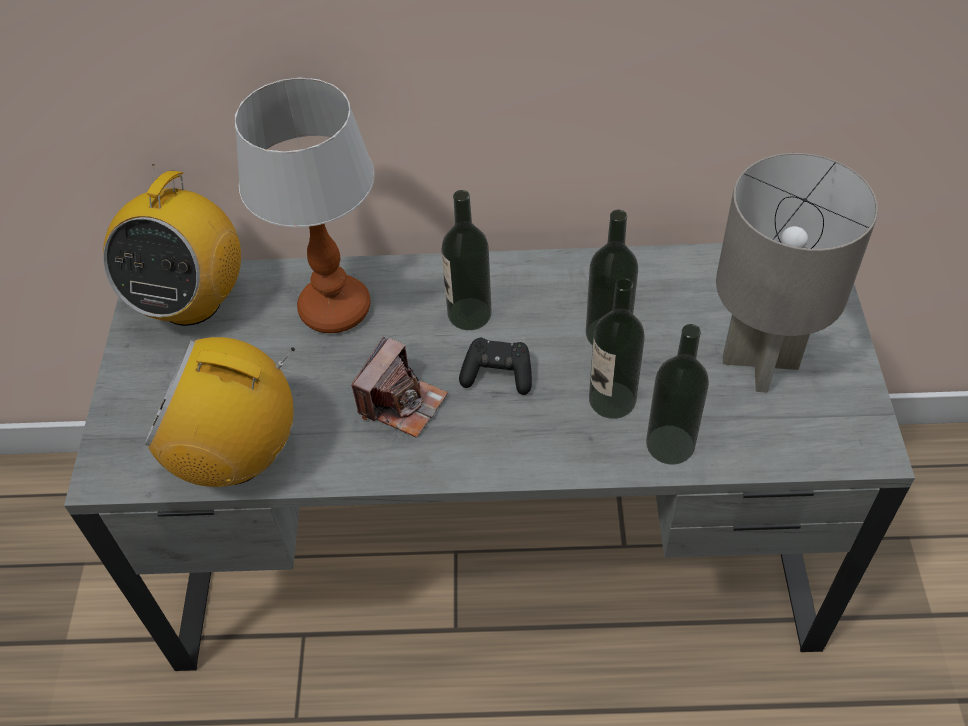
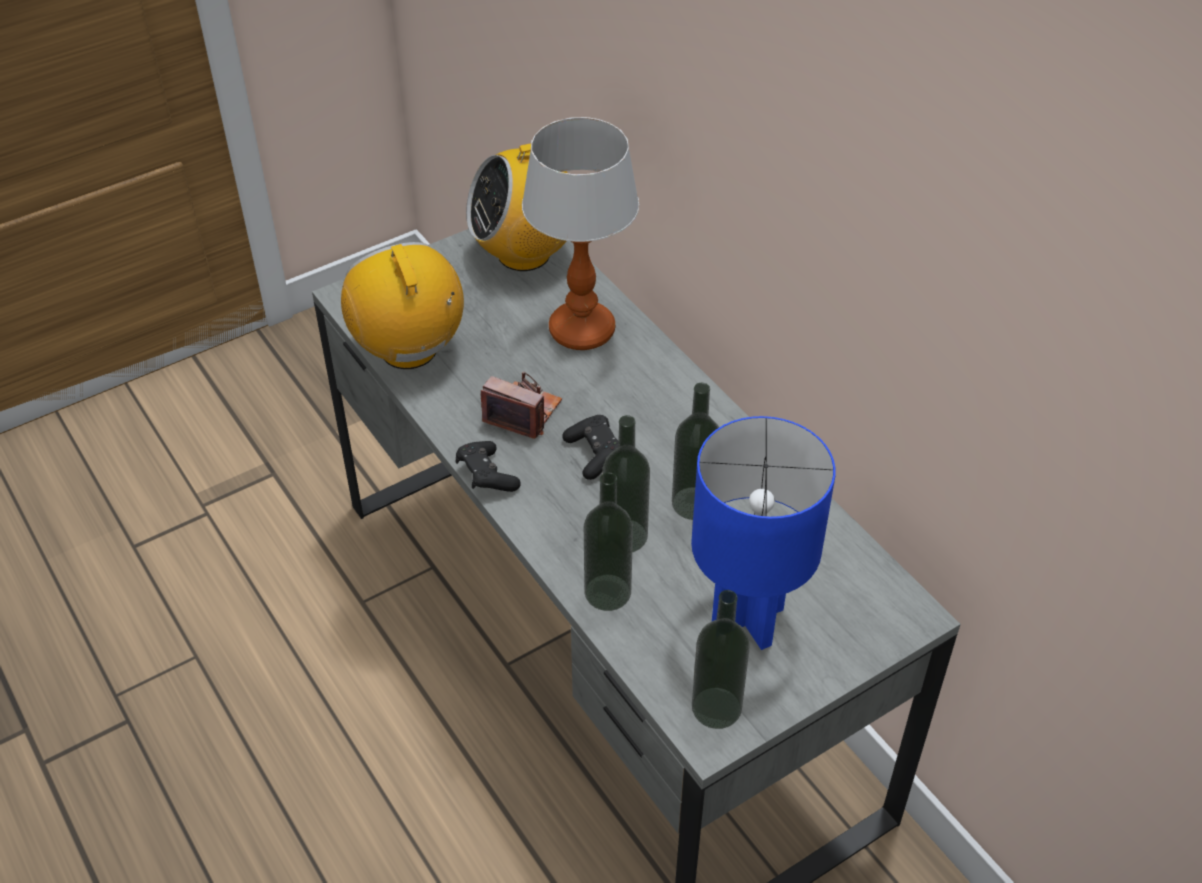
camera: 55 degrees right, 5 degrees down
camera [352,337,448,438] -> camera turned 150 degrees counterclockwise [481,372,562,439]
bottle [441,190,491,330] -> bottle moved to [692,590,750,729]
grey table lamp [716,153,878,393] -> blue table lamp [691,416,836,650]
none -> black game controller [456,441,521,492]

